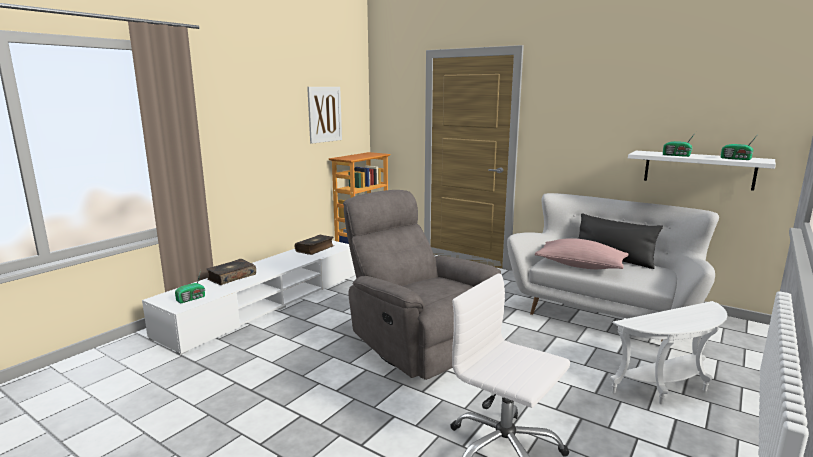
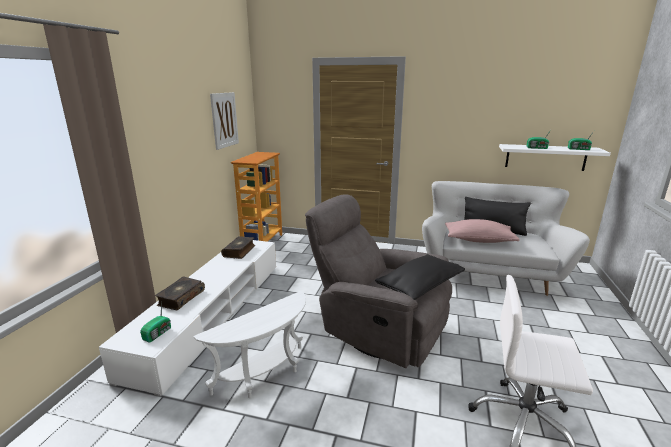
camera: 20 degrees left, 5 degrees up
white side table [610,301,727,404] -> white side table moved to [193,291,306,398]
none -> black pillow [375,254,465,300]

